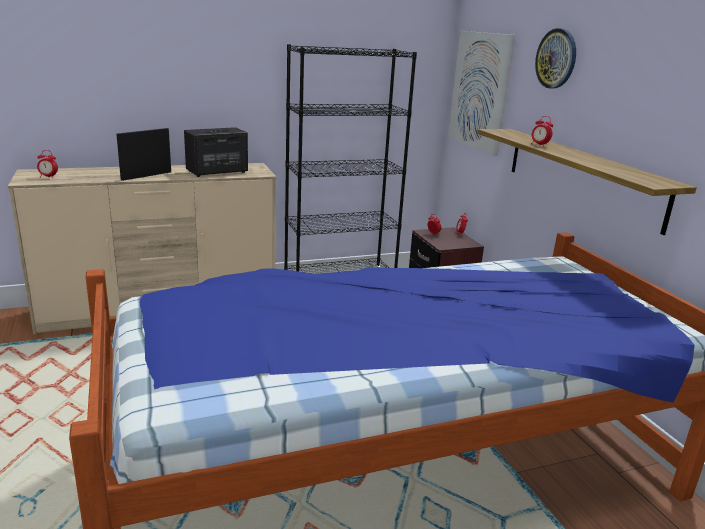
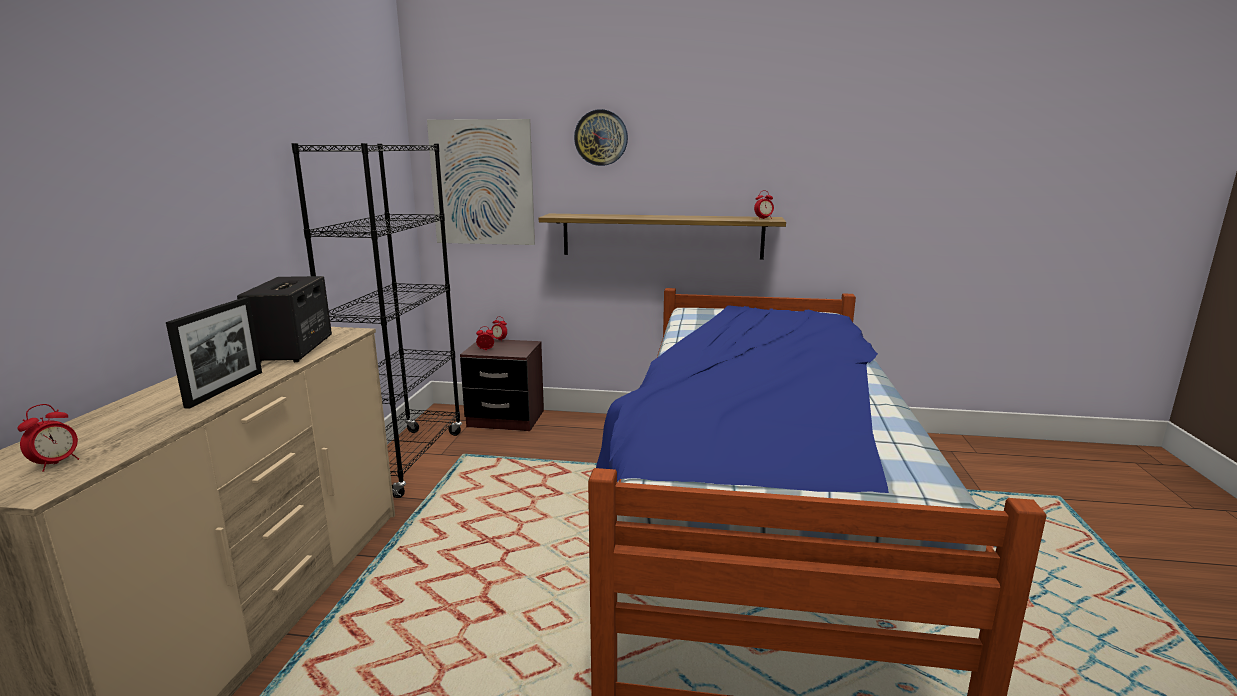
camera: 60 degrees left, 5 degrees down
picture frame [116,128,171,181] -> picture frame turned 150 degrees counterclockwise [166,297,262,409]
alarm clock [531,116,553,147] -> alarm clock moved to [754,190,774,219]

